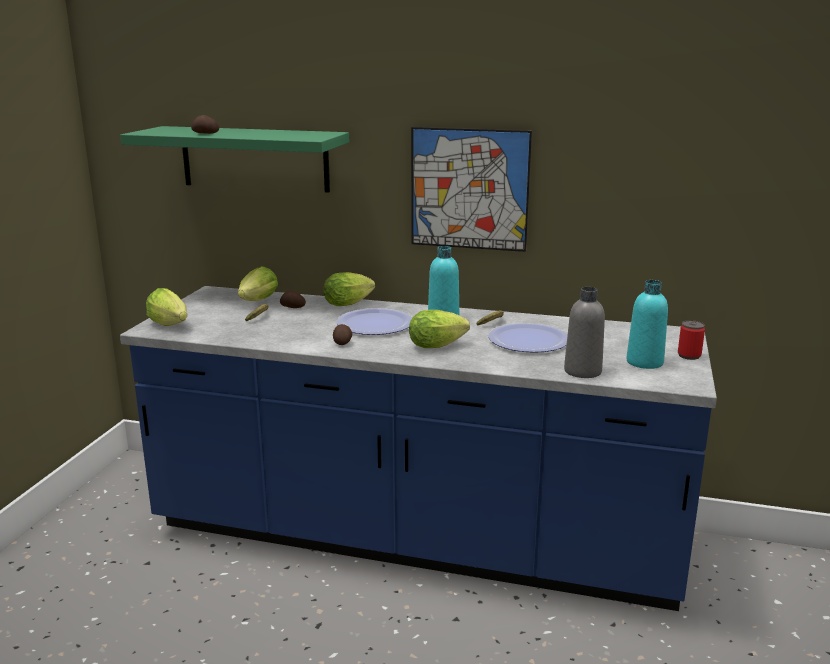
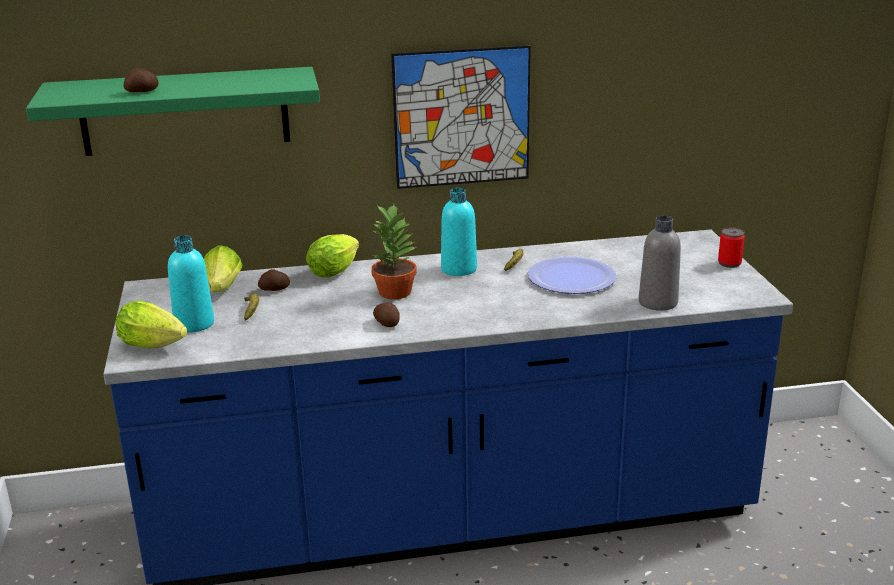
camera: 25 degrees left, 5 degrees up
plate [337,308,412,335] -> potted plant [371,204,417,299]
lettuce [409,310,470,348] -> none
turquoise bottle [626,280,668,369] -> turquoise bottle moved to [168,235,214,332]

